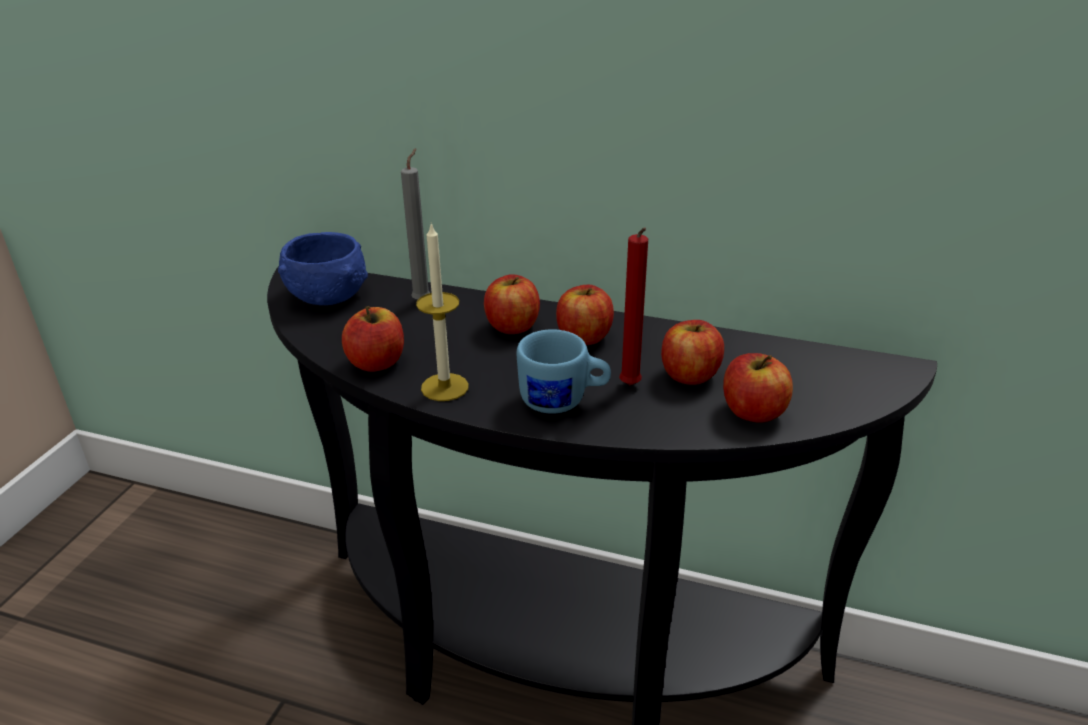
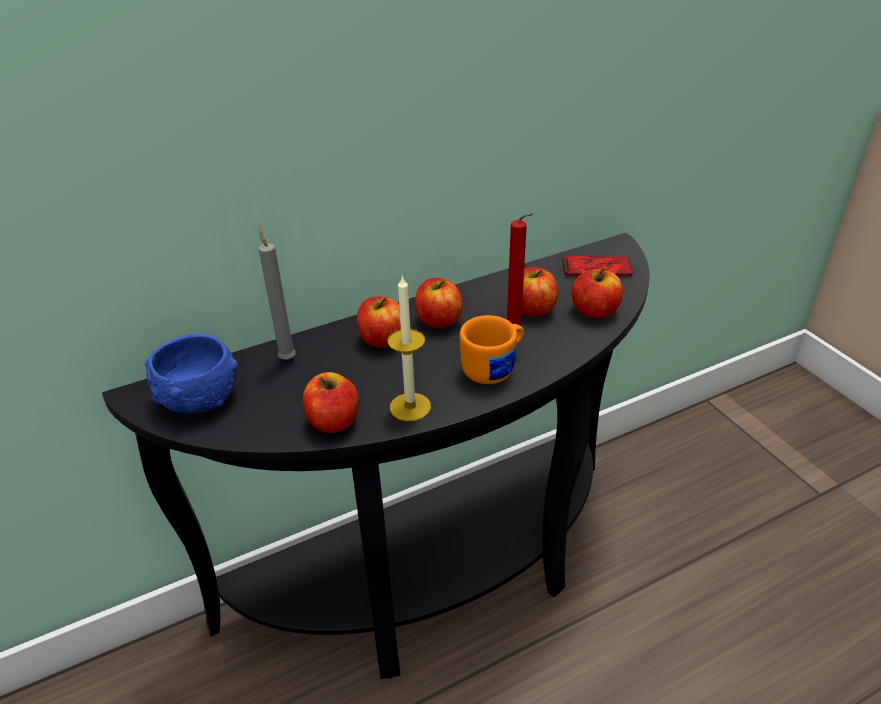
camera: 45 degrees left, 5 degrees up
blue mug [517,329,611,414] -> orange mug [460,315,524,384]
none -> phone [562,256,633,276]

